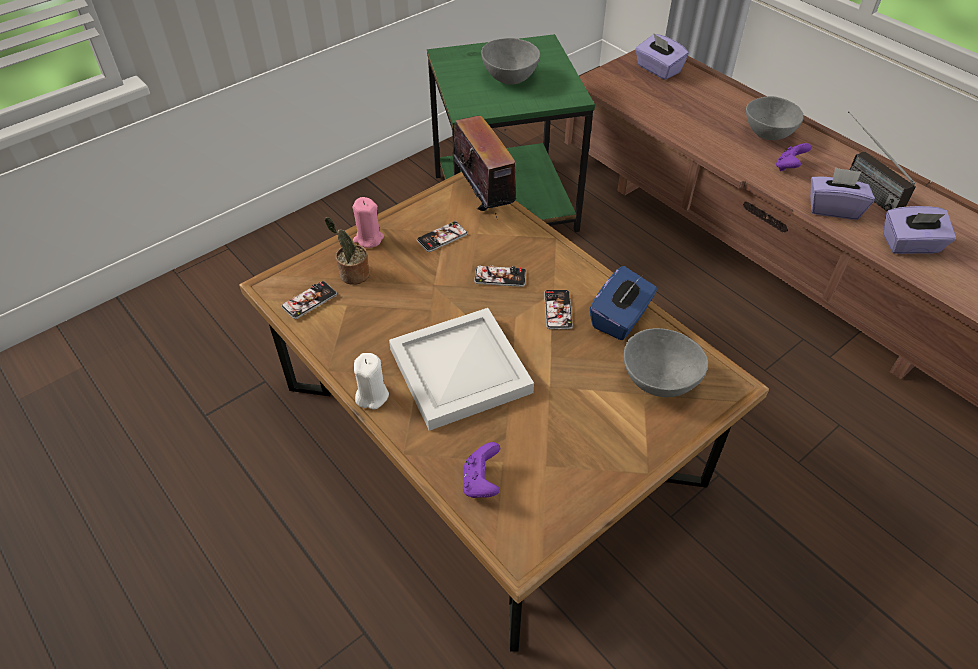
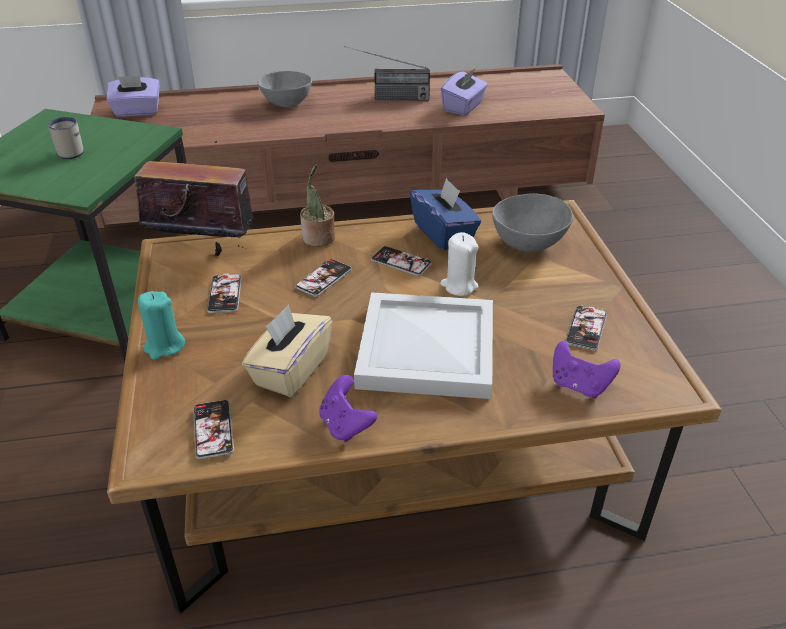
camera: 60 degrees left, 10 degrees down
potted plant [324,217,370,285] -> potted plant moved to [300,164,335,247]
pink candle [353,197,384,248] -> turquoise candle [138,291,185,360]
white candle [354,353,389,409] -> white candle moved to [440,232,479,296]
grey bowl [481,38,540,85] -> white mug [48,117,84,159]
purple game controller [776,143,811,171] -> purple game controller moved to [319,375,378,442]
purple tissue box [810,167,875,220] -> none
none -> beige tissue box [242,304,332,397]
none -> phone [566,305,607,351]

